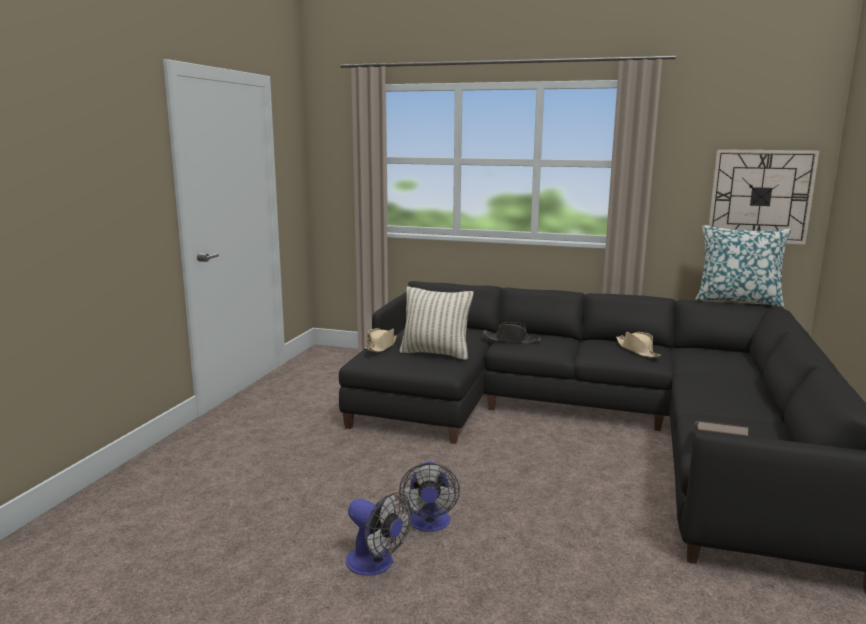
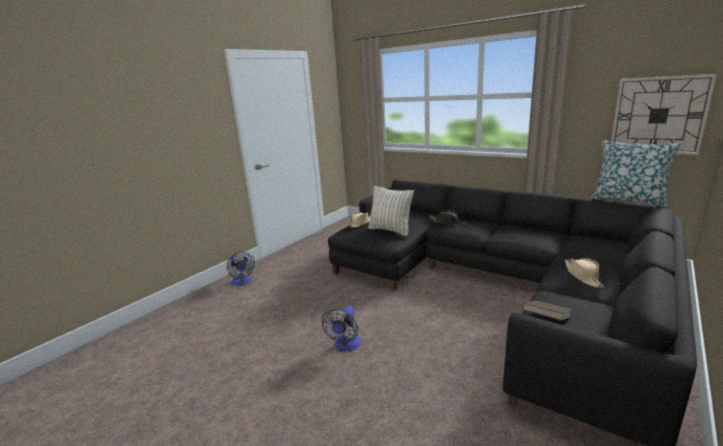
camera: 20 degrees right, 5 degrees up
fan [345,492,412,576] -> fan moved to [227,252,255,286]
beige hat [616,332,661,357] -> beige hat moved to [565,258,604,288]

